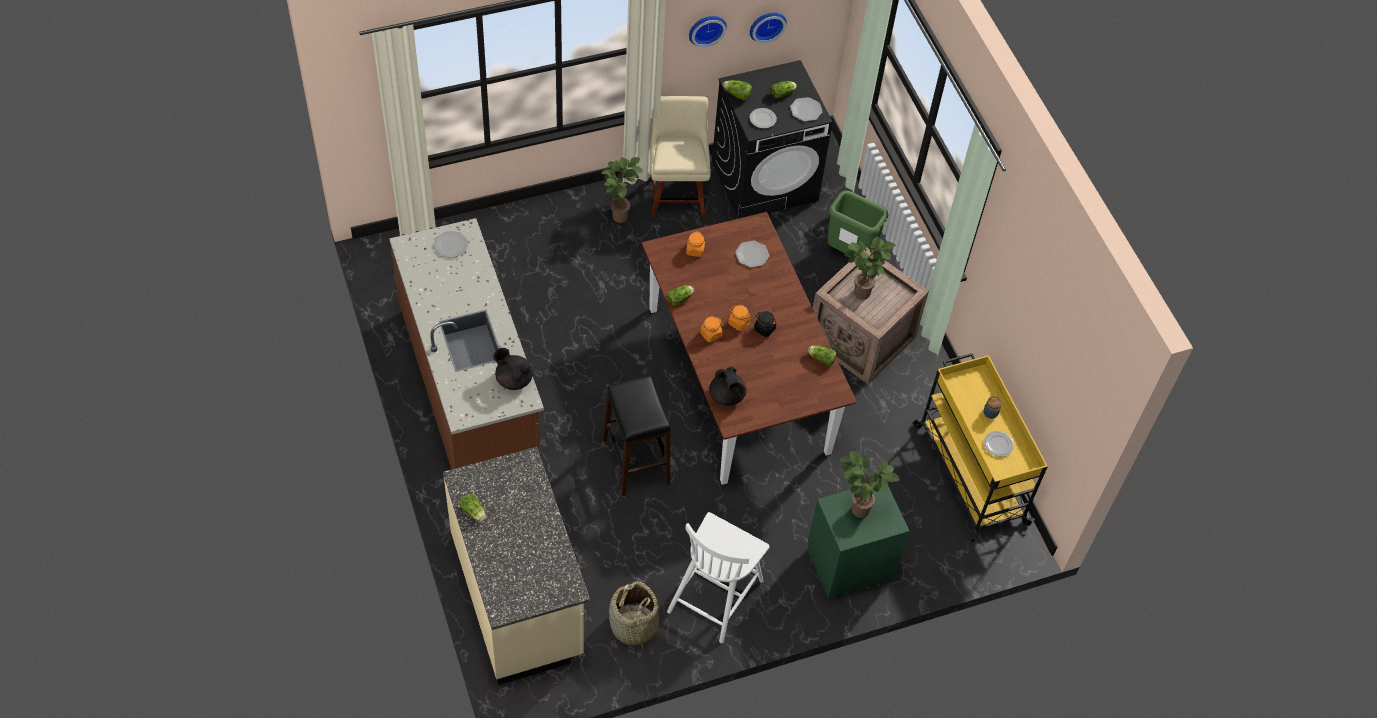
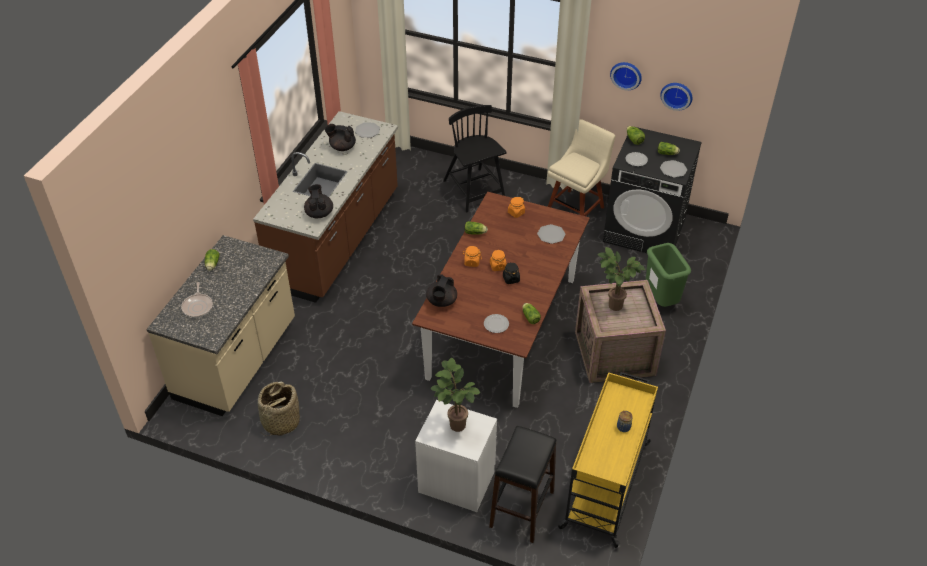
camera: 45 degrees right, 10 degrees down
potted plant [602,157,643,223] -> none
black stool [602,376,671,496] -> black stool moved to [489,426,556,543]
white chair [667,512,770,643] -> none
green nightstand [807,486,910,598] -> white nightstand [415,400,497,512]
plate [984,431,1014,457] -> plate moved to [484,314,509,333]
none -> frying pan [181,282,213,318]
none -> black teapot [325,124,356,151]
none -> black chair [443,105,507,212]

